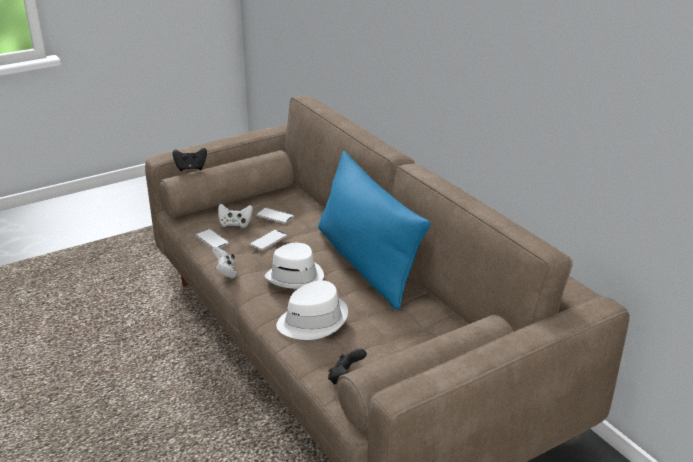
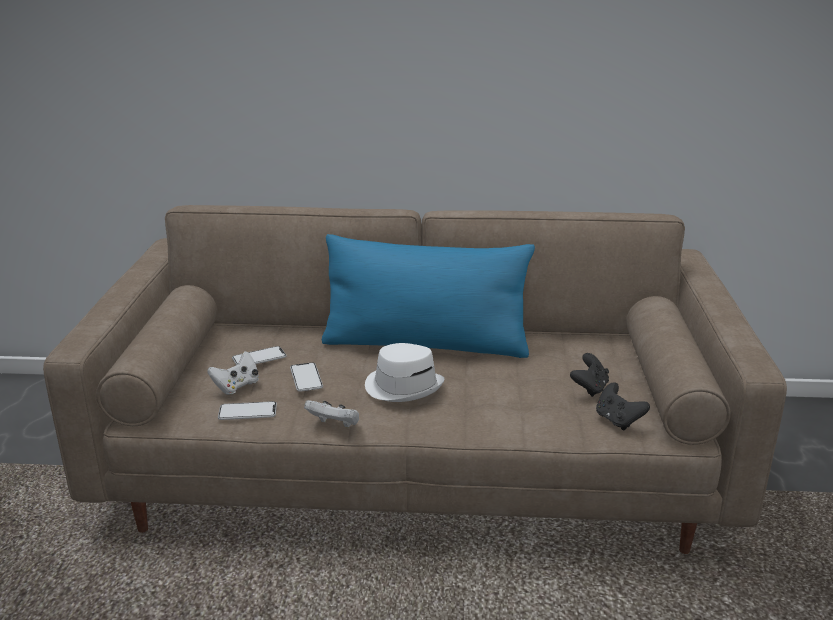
camera: 55 degrees left, 5 degrees down
black game controller [173,148,207,171] -> black game controller moved to [570,353,609,397]
white hat [276,280,348,340] -> none

